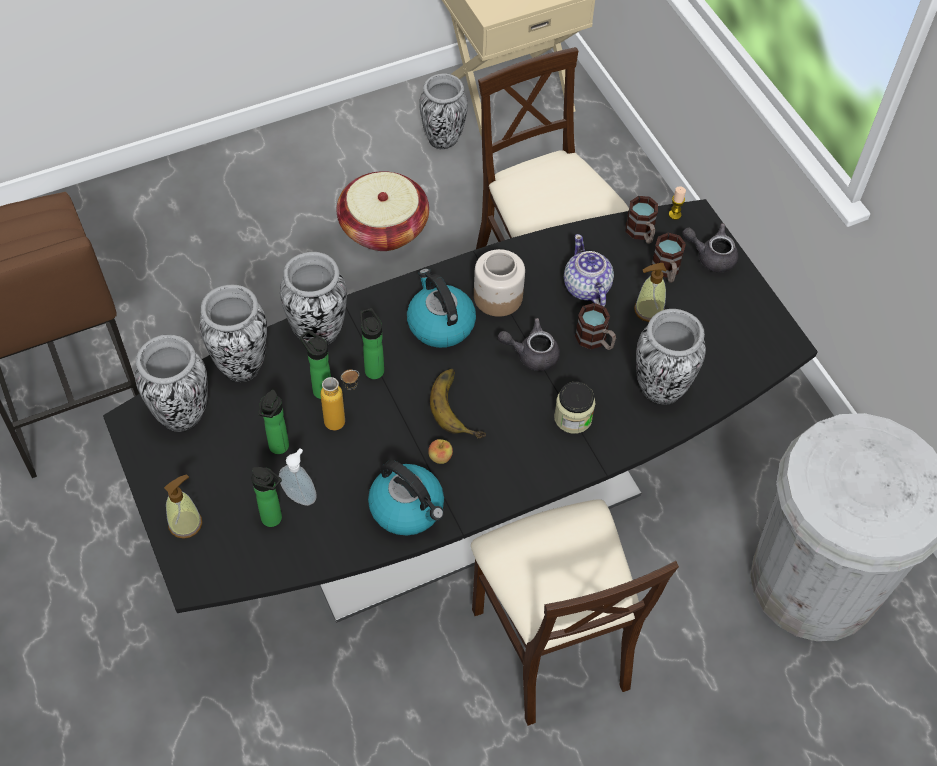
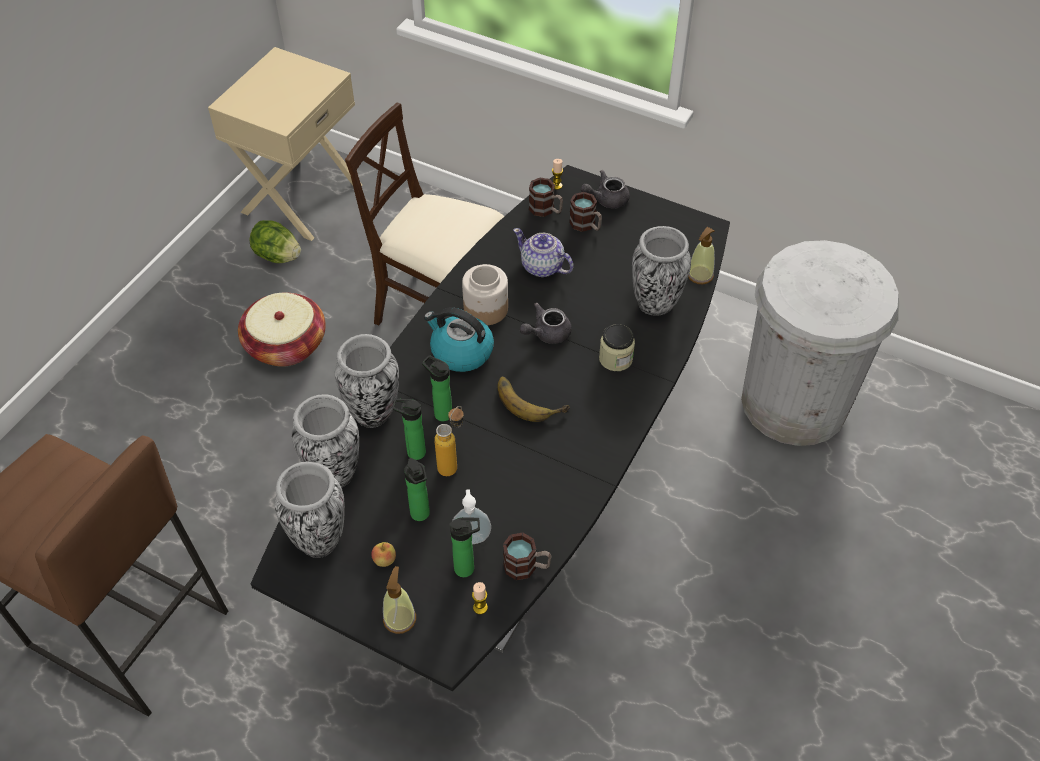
camera: 35 degrees left, 5 degrees down
kettle [368,460,444,536] -> none
vase [419,73,468,149] -> lettuce [249,220,301,263]
apple [428,439,453,464] -> apple moved to [371,542,396,567]
beige chair [471,499,679,726] -> none
mug [575,303,616,350] -> mug moved to [503,533,551,580]
soap dispenser [634,263,667,322] -> soap dispenser moved to [688,227,715,284]
none -> candle [472,582,488,614]

